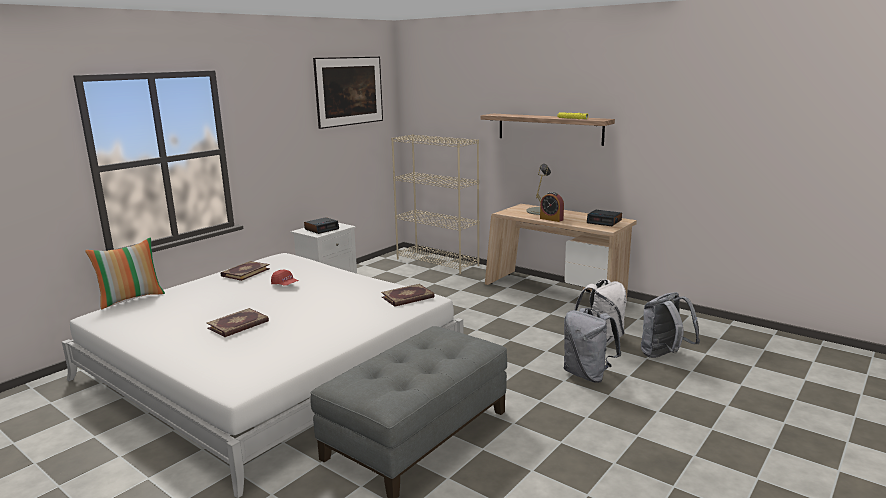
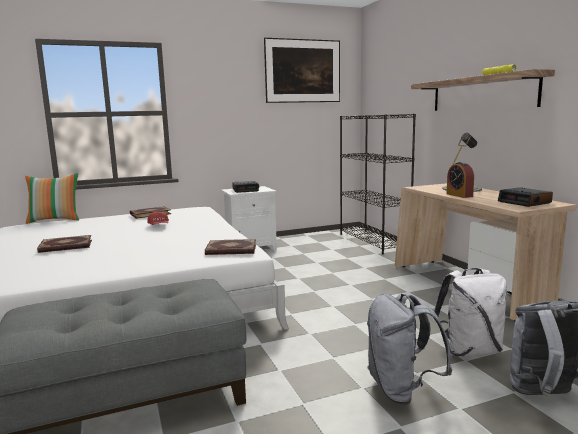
camera: 30 degrees right, 5 degrees down
beige bookcase [391,134,480,274] -> black bookcase [340,114,416,254]

